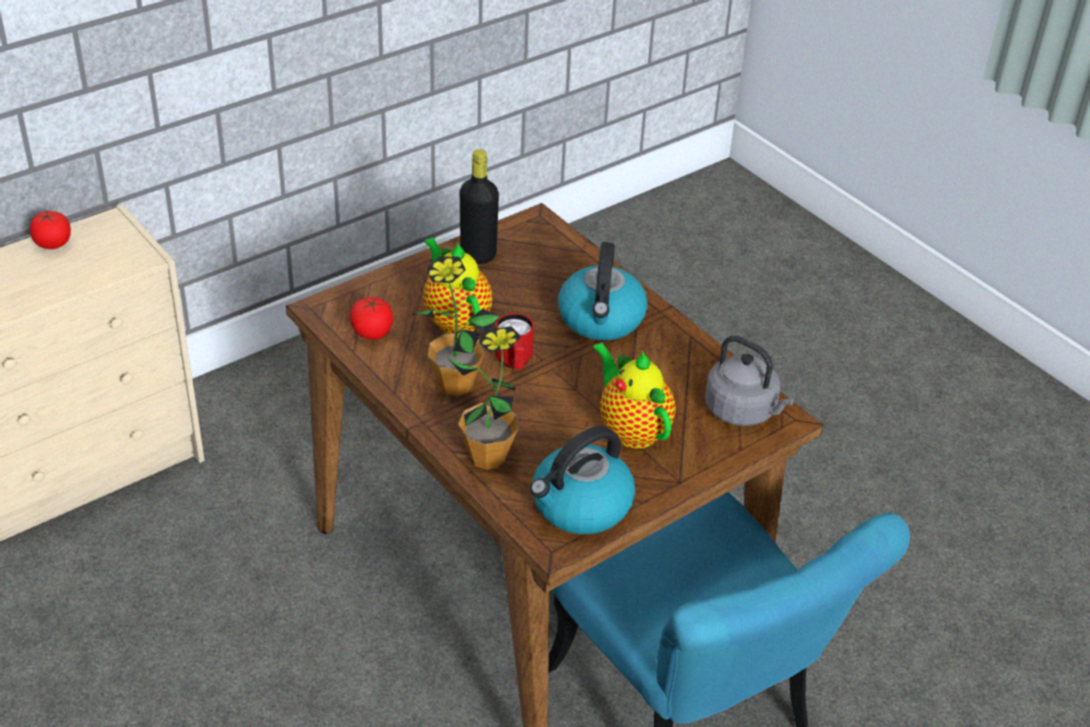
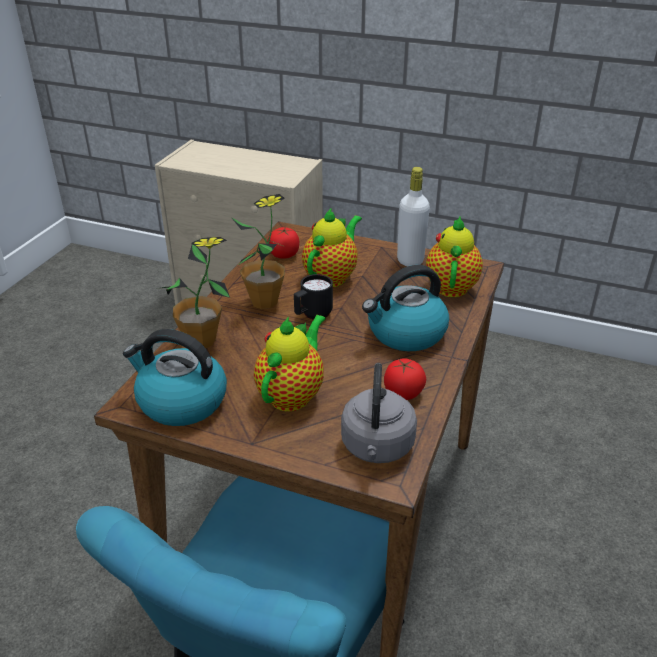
camera: 60 degrees right, 5 degrees down
tomato [30,211,71,249] -> tomato moved to [384,358,426,400]
black bottle [460,149,499,264] -> white bottle [397,167,430,266]
red mug [495,313,534,370] -> black mug [294,274,333,320]
none -> teapot [426,216,483,297]

